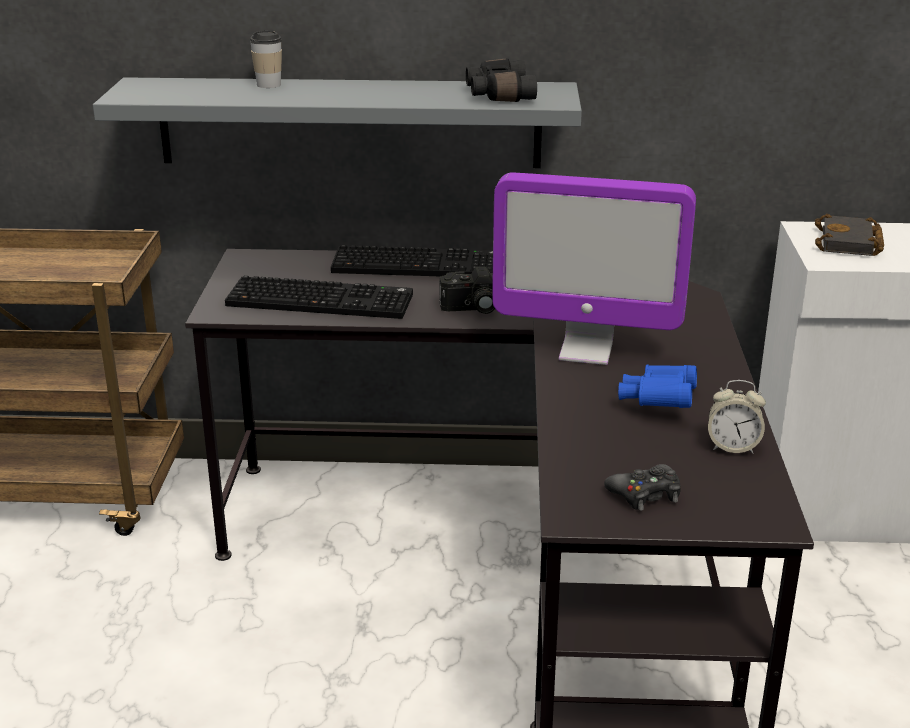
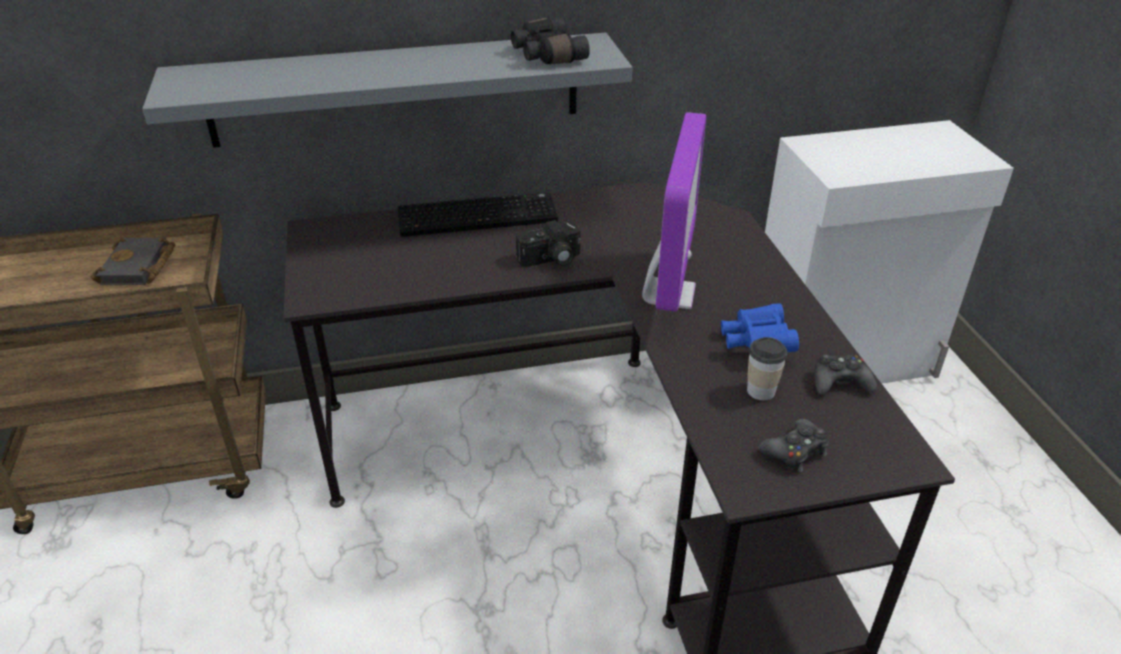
camera: 15 degrees left, 10 degrees up
keyboard [225,276,413,319] -> none
cup [250,31,282,88] -> cup moved to [747,337,787,400]
monitor [492,172,696,365] -> monitor turned 75 degrees counterclockwise [642,112,706,311]
alarm clock [708,380,766,454] -> black game controller [814,354,877,395]
black book [815,214,884,256] -> black book moved to [91,238,175,285]

